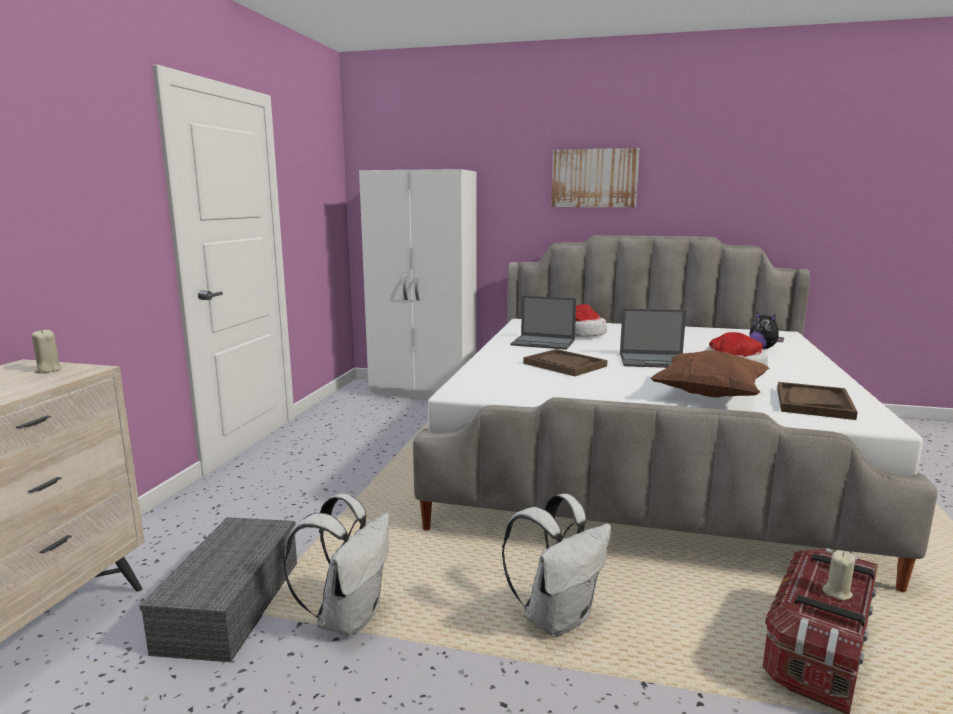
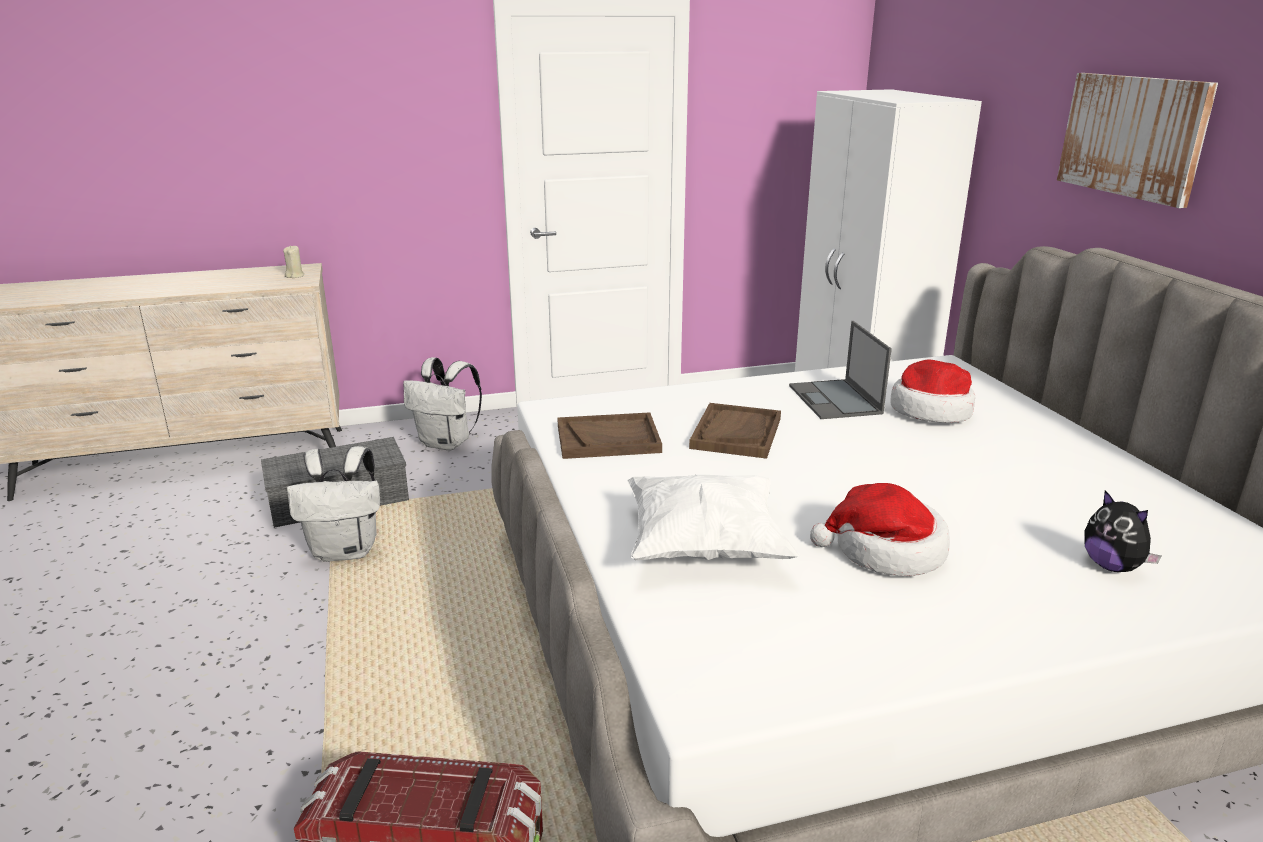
camera: 60 degrees right, 10 degrees up
white backpack [502,494,611,637] -> white backpack moved to [403,357,482,451]
laptop [620,308,686,368] -> none
brown pillow [651,350,769,397] -> white pillow [627,475,800,560]
plush toy [750,312,784,349] -> plush toy turned 60 degrees counterclockwise [1084,490,1162,572]
brown tray [777,382,857,420] -> brown tray moved to [557,412,662,459]
beige candle [823,550,855,600] -> none

